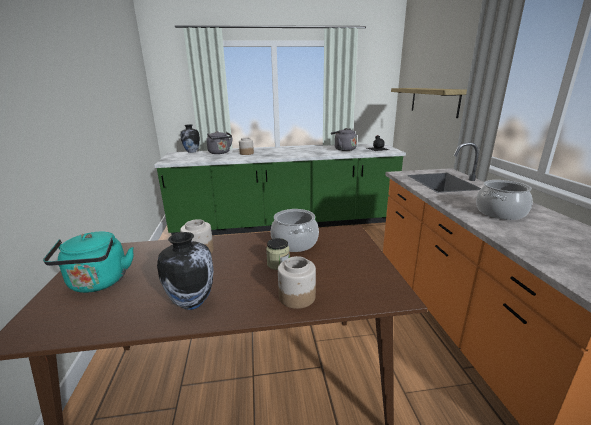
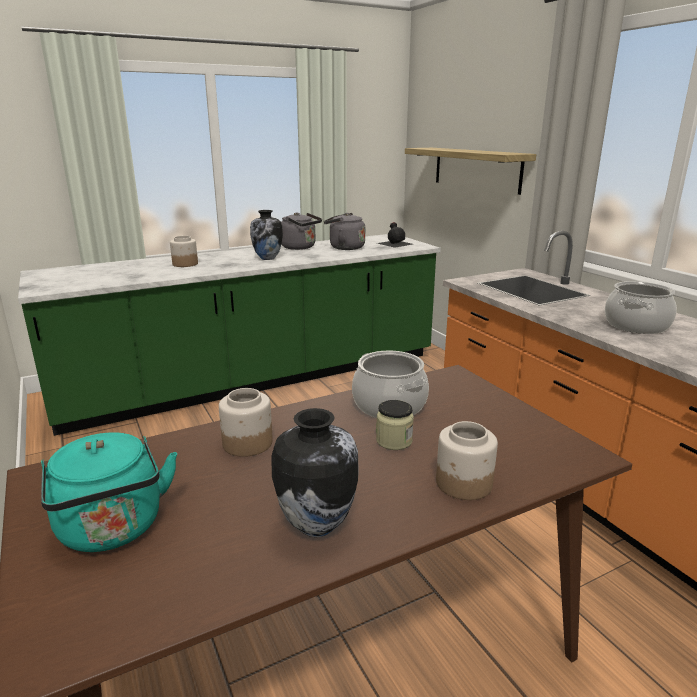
camera: 20 degrees left, 0 degrees up
vase [180,124,200,153] -> vase moved to [250,210,283,260]
grey kettle [206,131,233,154] -> grey kettle moved to [281,212,322,250]

